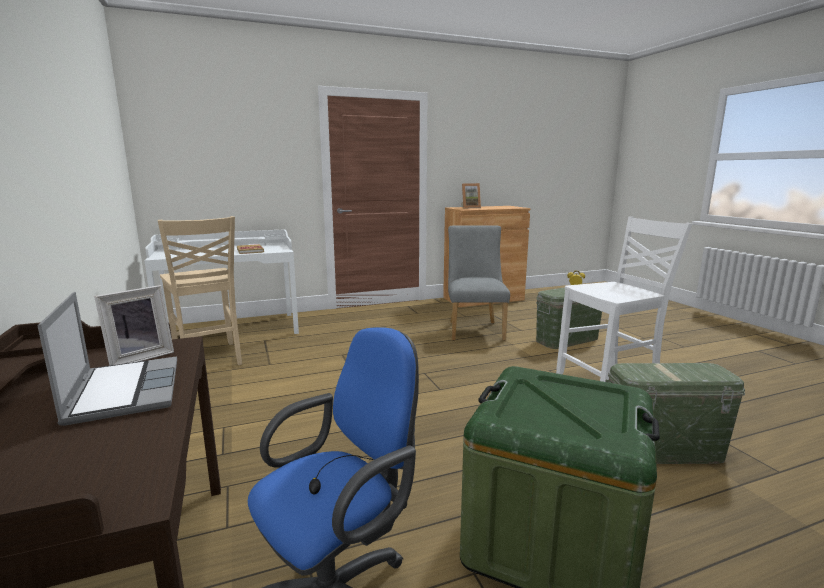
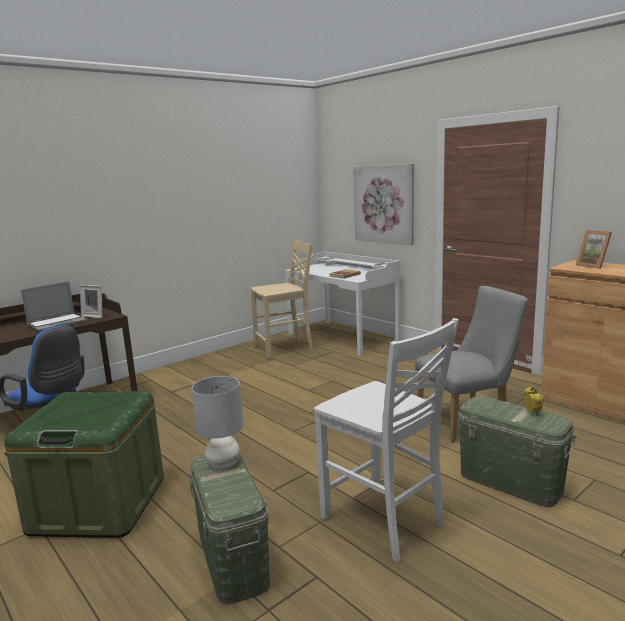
camera: 70 degrees right, 0 degrees up
beige chair [158,216,242,365] -> beige chair turned 150 degrees counterclockwise [251,239,313,360]
none -> grey table lamp [192,376,243,469]
none -> picture [353,164,414,245]

